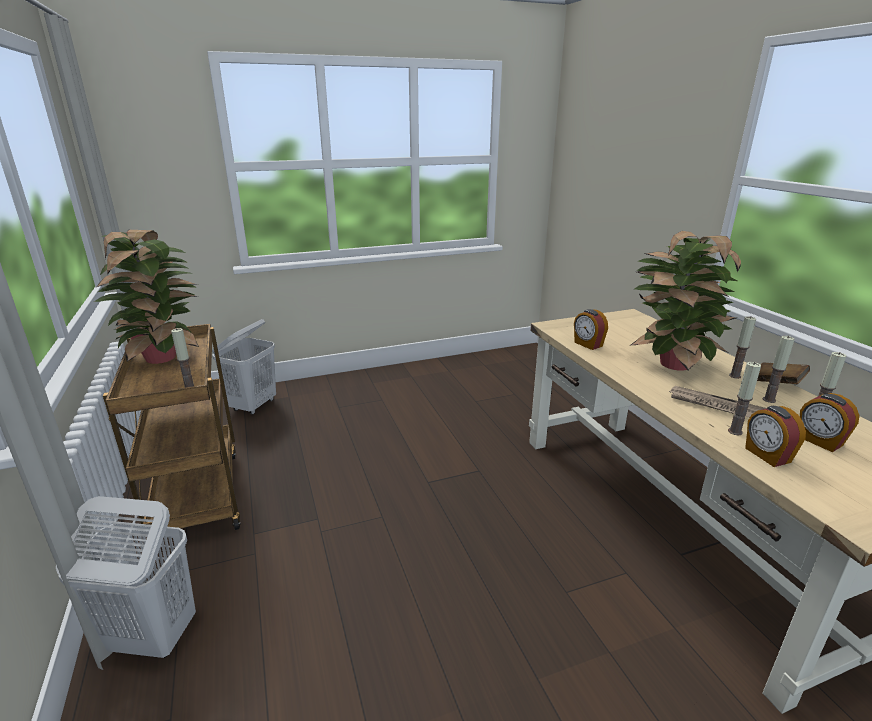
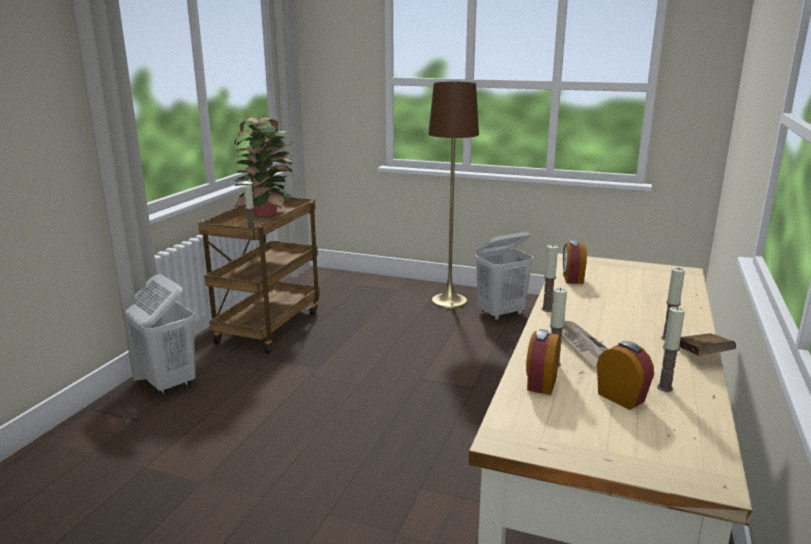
camera: 40 degrees right, 5 degrees down
white laundry basket [212,319,276,415] -> white laundry basket moved to [475,232,533,320]
potted plant [631,231,741,371] -> none
candle [763,336,795,403] -> candle moved to [542,244,558,312]
alarm clock [800,393,859,452] -> alarm clock turned 135 degrees clockwise [597,341,654,410]
none -> brown floor lamp [428,81,479,309]

